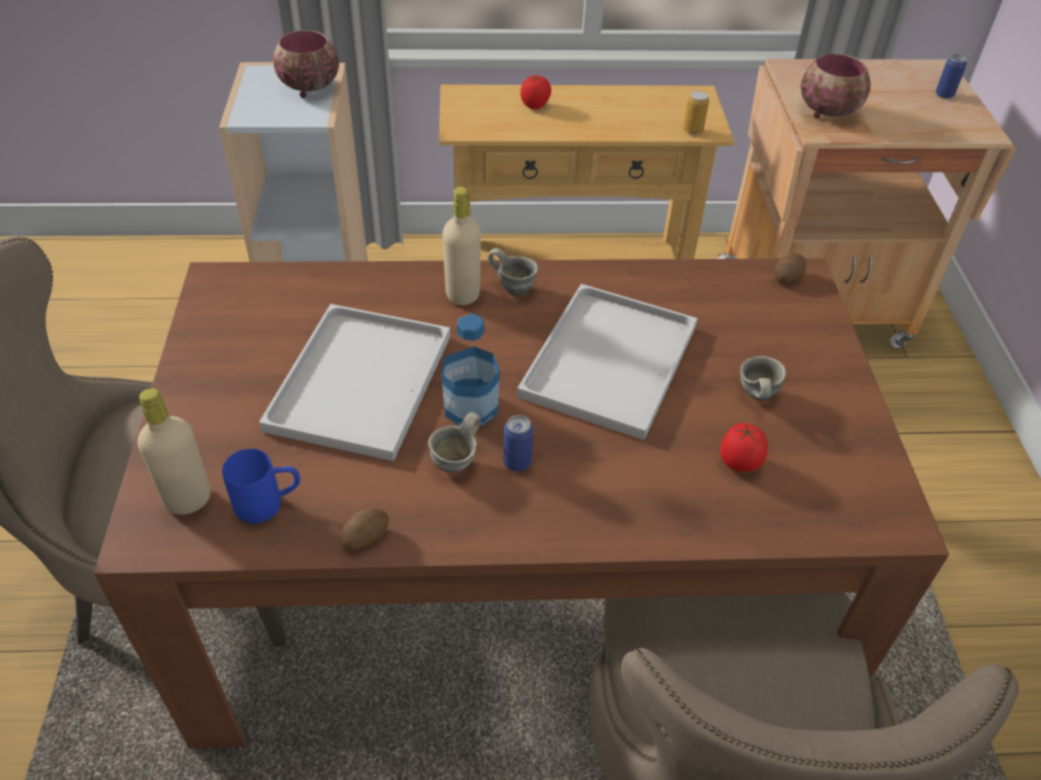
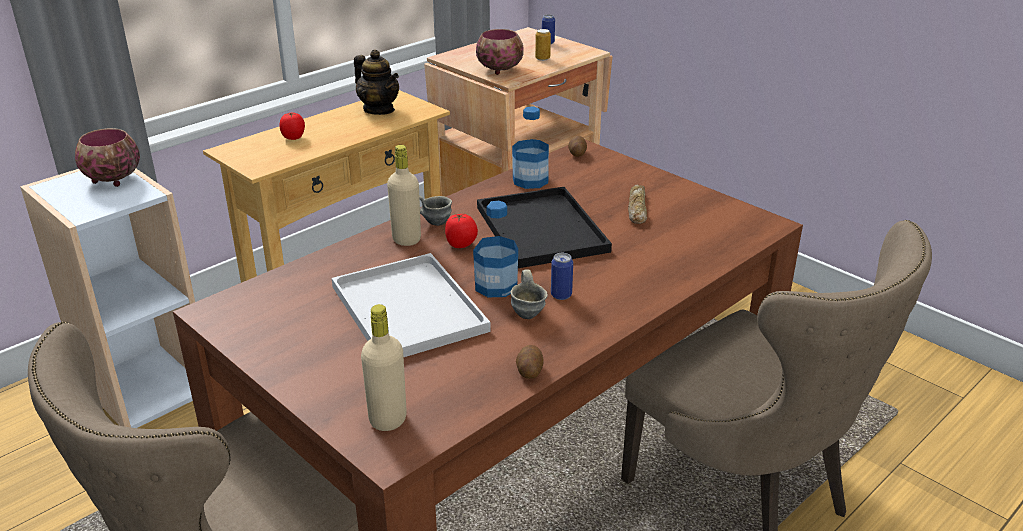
camera: 40 degrees left, 15 degrees down
blue mug [222,449,300,524] -> none
white tray [517,284,697,440] -> black tray [477,187,612,268]
can [683,91,709,135] -> can moved to [535,29,551,61]
tomato [720,423,768,472] -> tomato moved to [445,214,478,248]
grey mug [740,356,786,400] -> bread [628,184,647,224]
none -> teapot [354,49,399,115]
none -> bottle [512,106,549,189]

